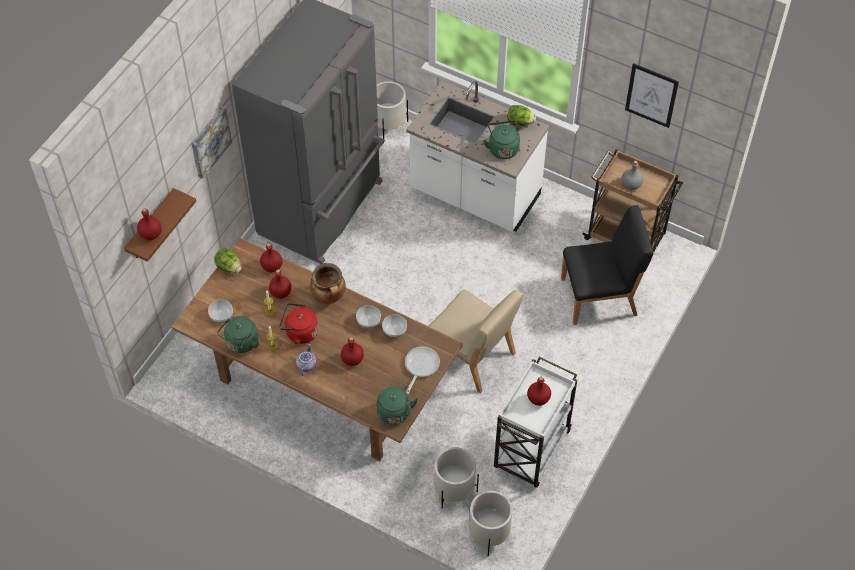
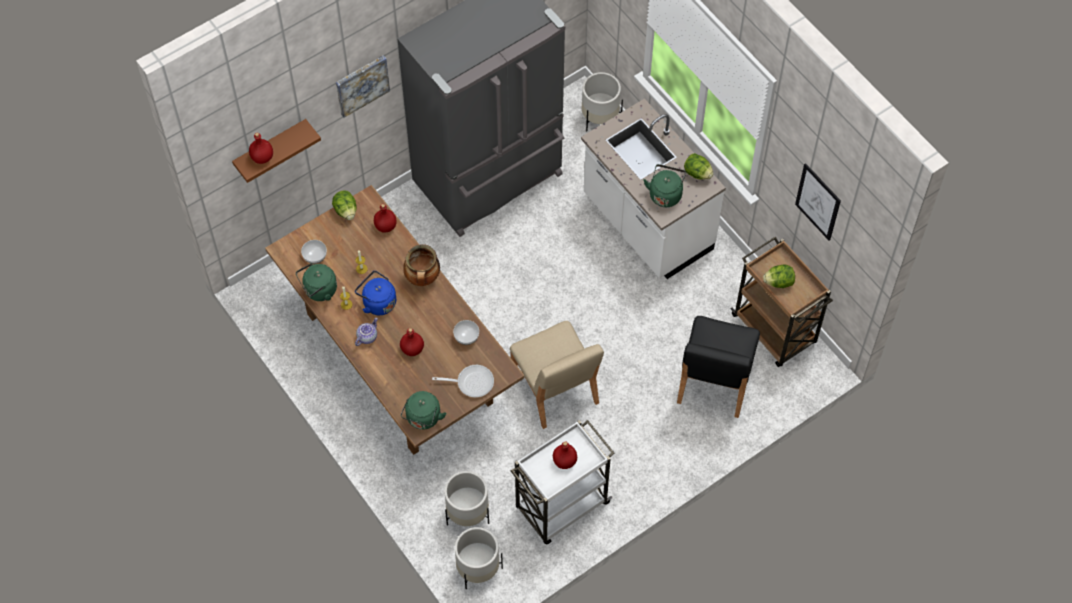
camera: 25 degrees right, 5 degrees up
red bottle [269,269,291,299] -> none
red kettle [279,303,318,344] -> blue kettle [355,271,396,315]
bowl [356,305,381,328] -> none
frying pan [405,346,440,394] -> frying pan turned 45 degrees clockwise [432,365,494,397]
black chair [561,205,653,325] -> black chair turned 90 degrees clockwise [677,316,760,418]
grey bottle [621,161,643,190] -> lettuce [763,265,795,288]

